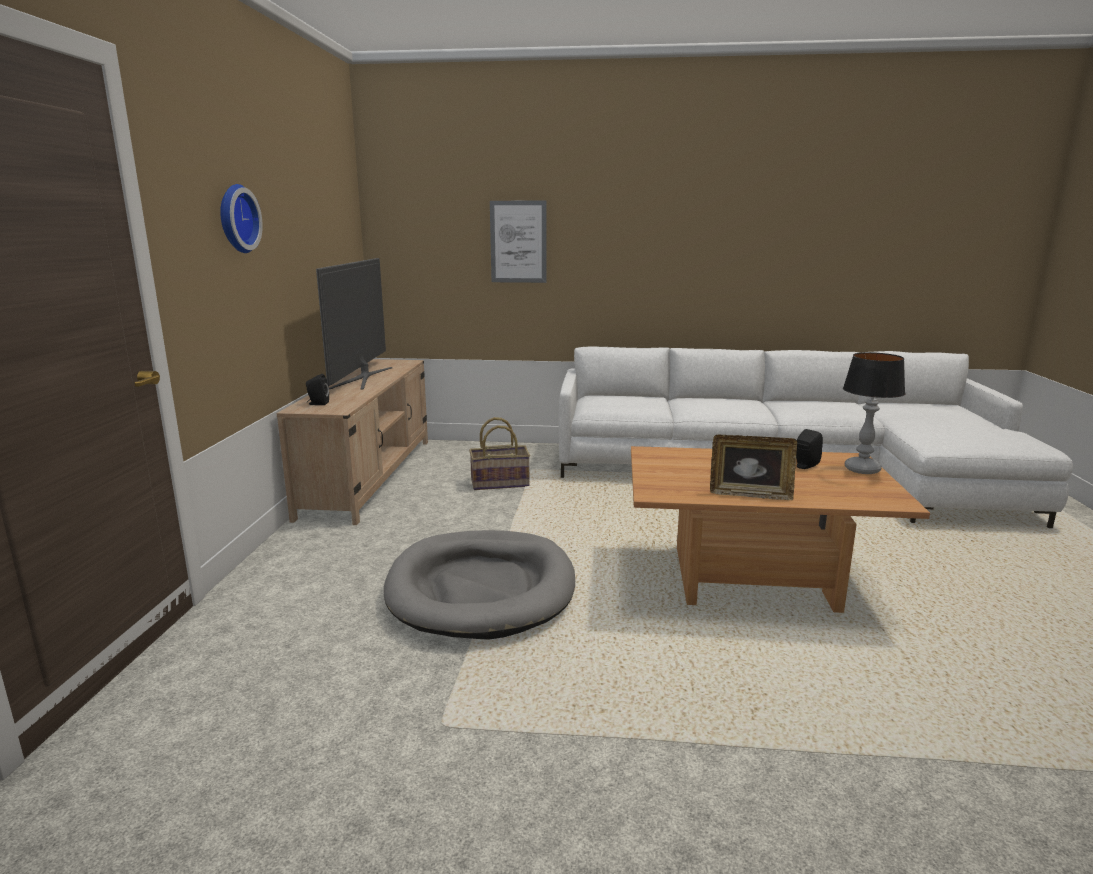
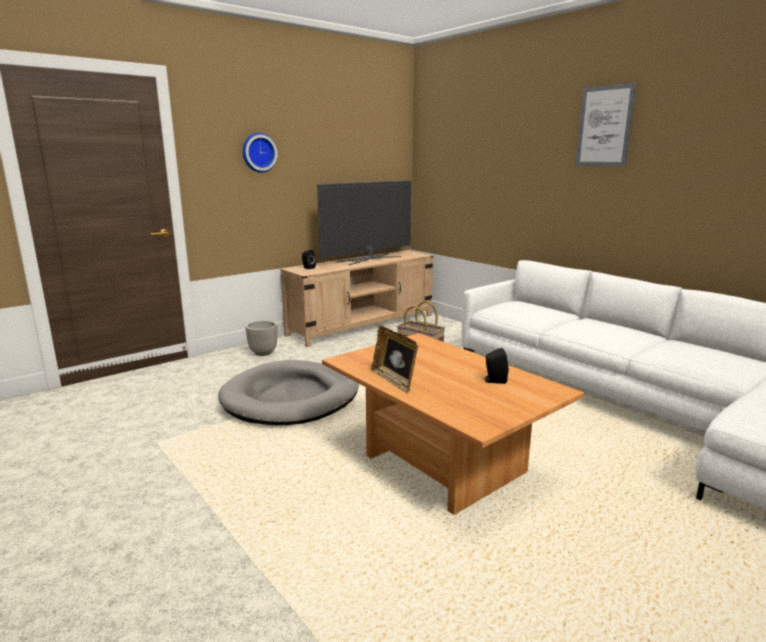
camera: 45 degrees right, 0 degrees up
picture [490,201,546,283] -> picture moved to [575,83,636,166]
table lamp [843,352,905,474] -> none
none -> planter [246,321,277,356]

